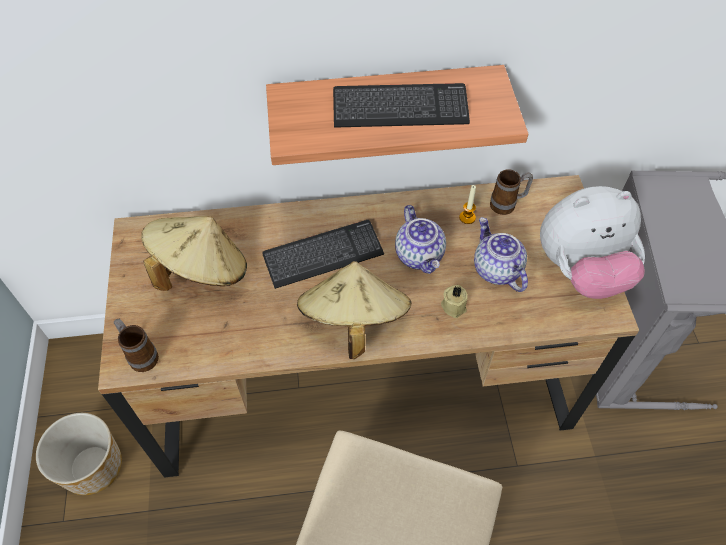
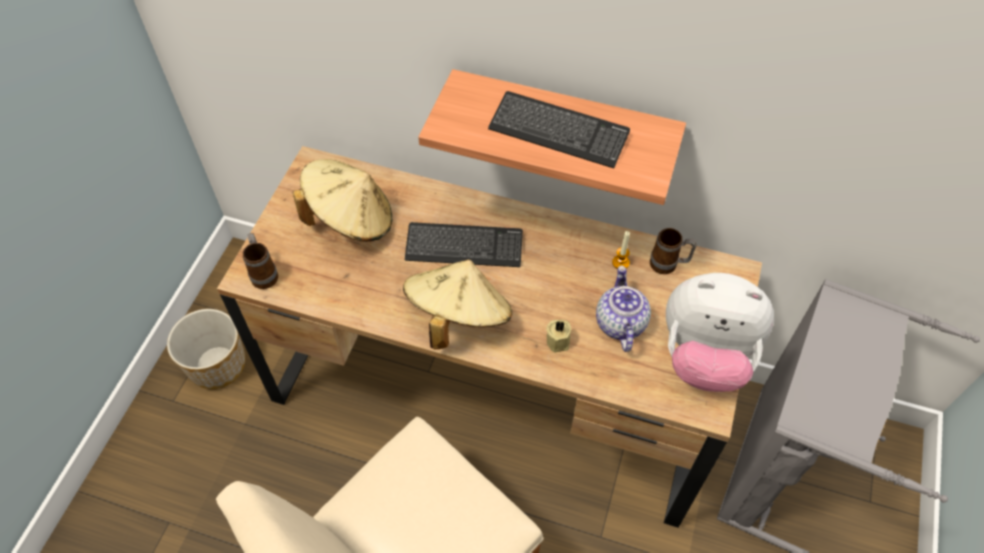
camera: 25 degrees right, 0 degrees up
teapot [395,205,446,274] -> none

